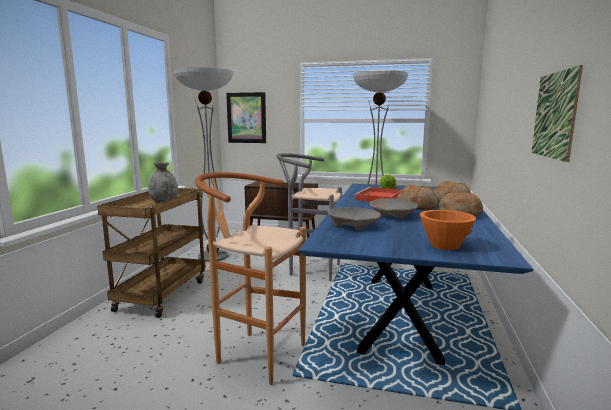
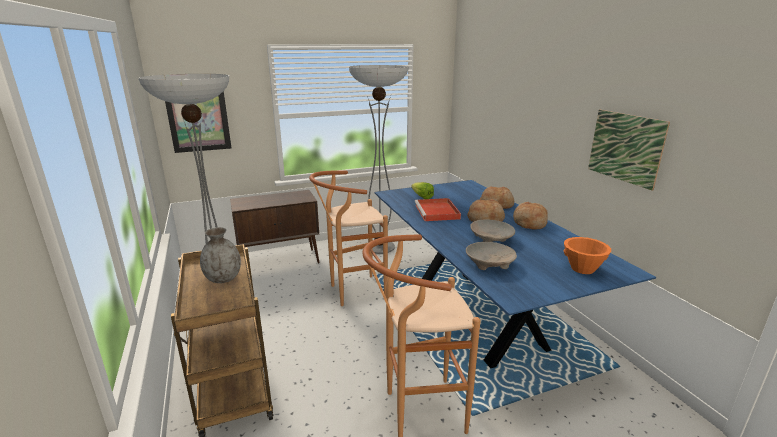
camera: 35 degrees left, 10 degrees up
grey stool [277,153,342,281] -> brown stool [309,170,388,306]

